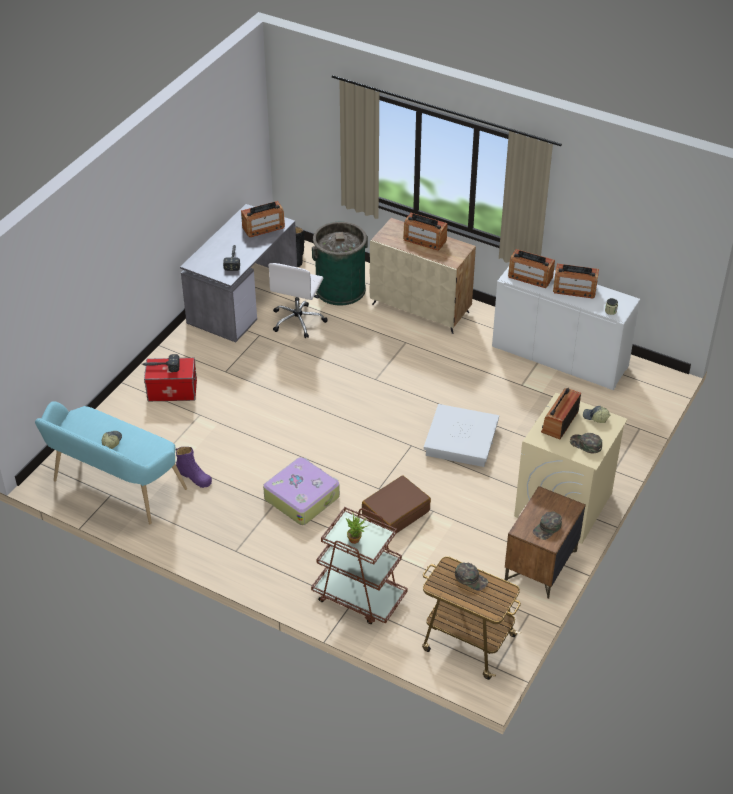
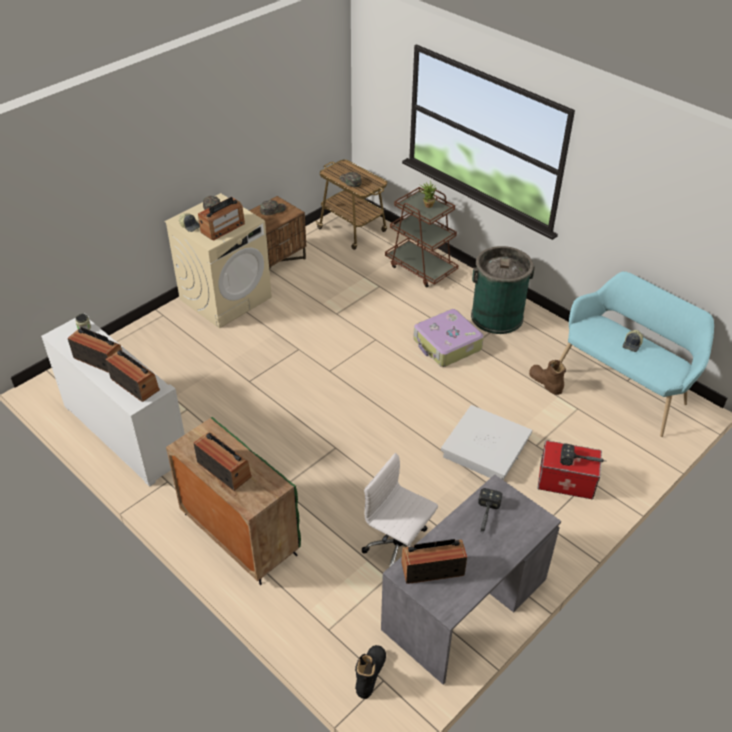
camera: 165 degrees left, 0 degrees up
purple boot [176,447,212,488] -> brown boot [529,360,566,395]
white office chair [268,263,328,338] -> white office chair turned 90 degrees counterclockwise [362,453,438,567]
green trash can [312,222,368,305] -> green trash can moved to [471,246,535,334]
brown suitcase [362,475,431,534] -> none
beige cabinet [370,218,476,334] -> green cabinet [166,417,301,585]
white storage box [424,404,499,467] -> white storage box moved to [441,405,532,480]

